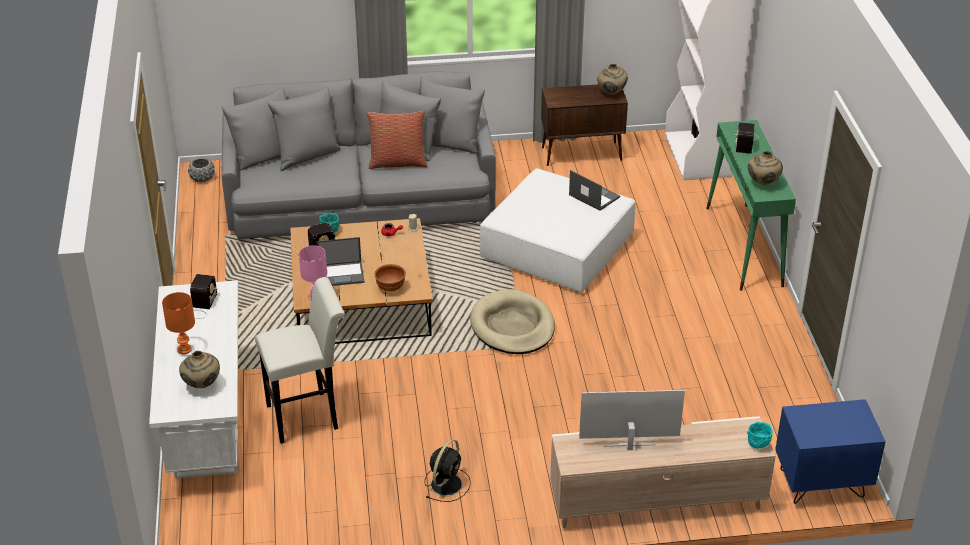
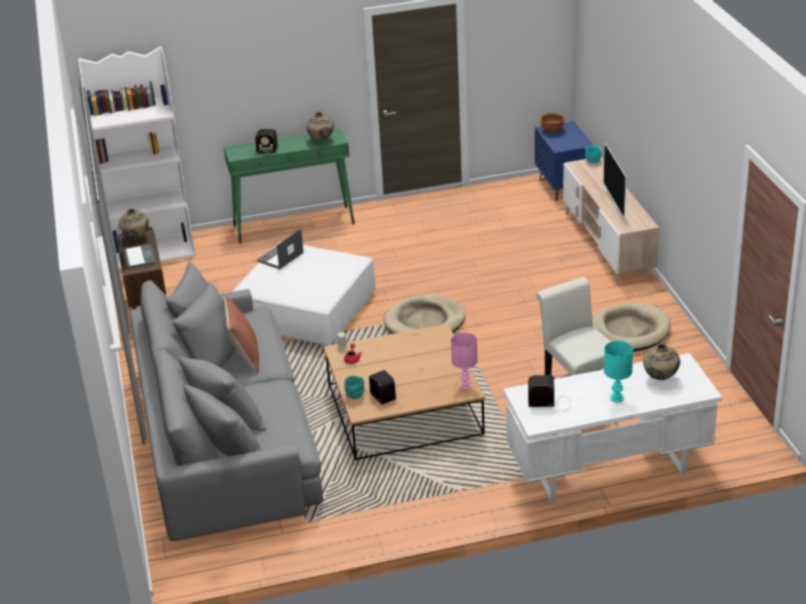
camera: 95 degrees left, 5 degrees down
orange table lamp [162,292,195,354] -> turquoise table lamp [604,341,633,402]
grey planter [188,158,215,182] -> none
laptop [317,237,365,286] -> laptop moved to [117,226,156,269]
brown bowl [375,264,406,291] -> brown bowl moved to [540,113,565,133]
black fan [425,439,471,502] -> beige dog bed [592,302,671,352]

